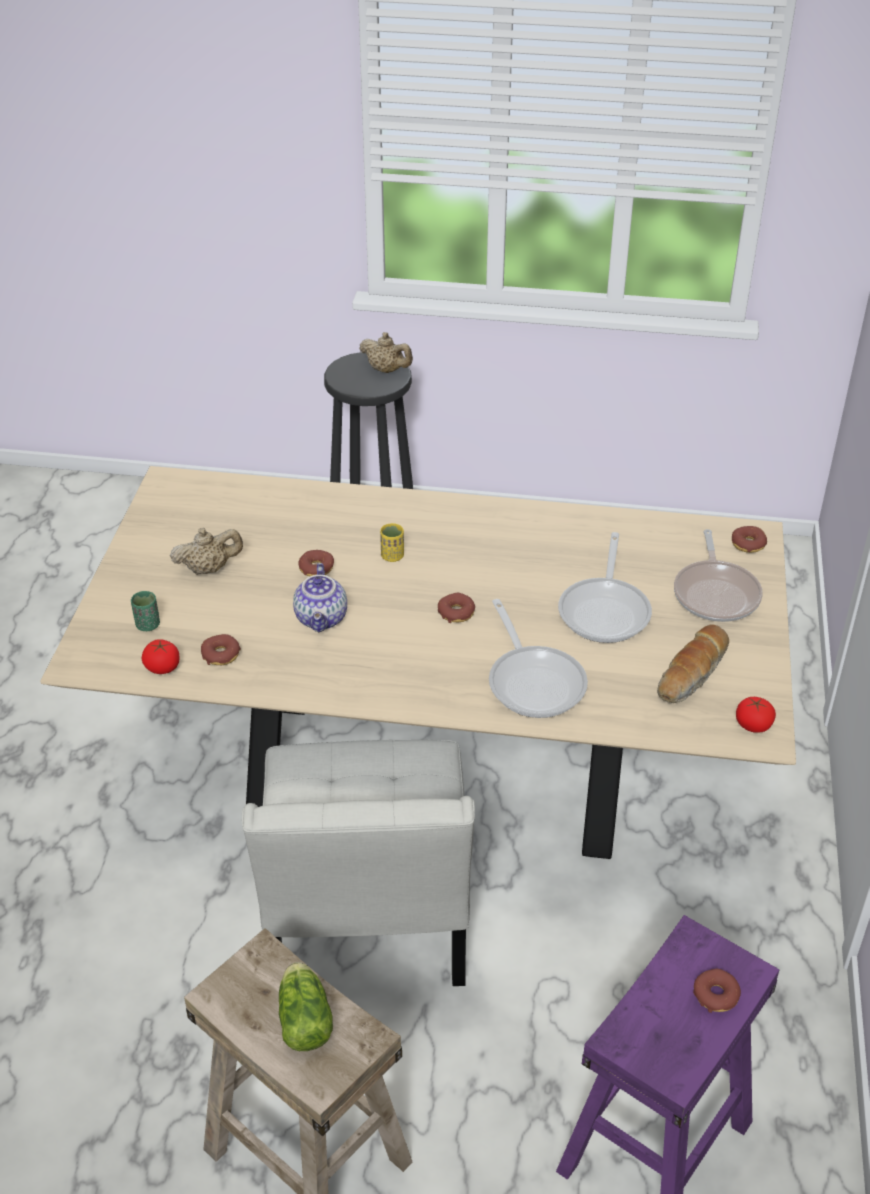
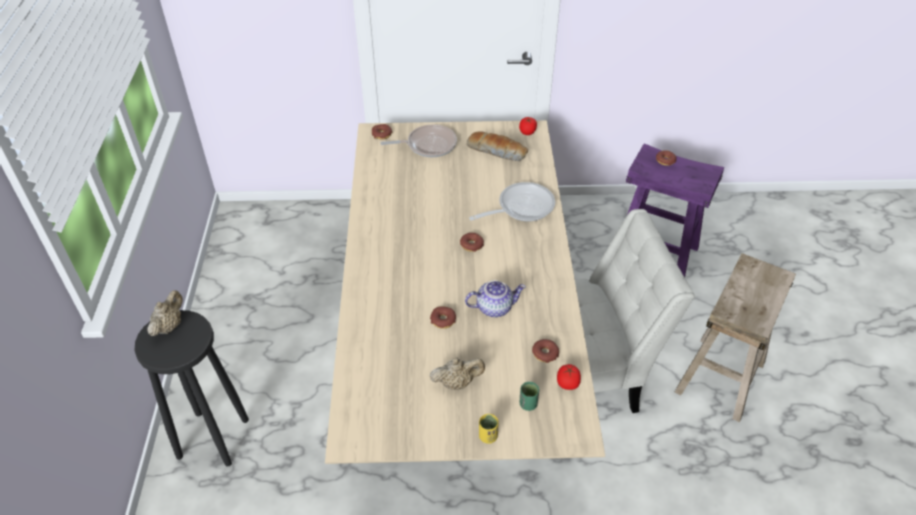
camera: 100 degrees left, 5 degrees up
beige teapot [170,528,243,575] -> beige teapot turned 105 degrees clockwise [429,358,485,390]
lettuce [279,962,333,1051] -> none
yellow cup [380,523,404,562] -> yellow cup moved to [479,414,499,444]
frying pan [558,532,652,643] -> none

